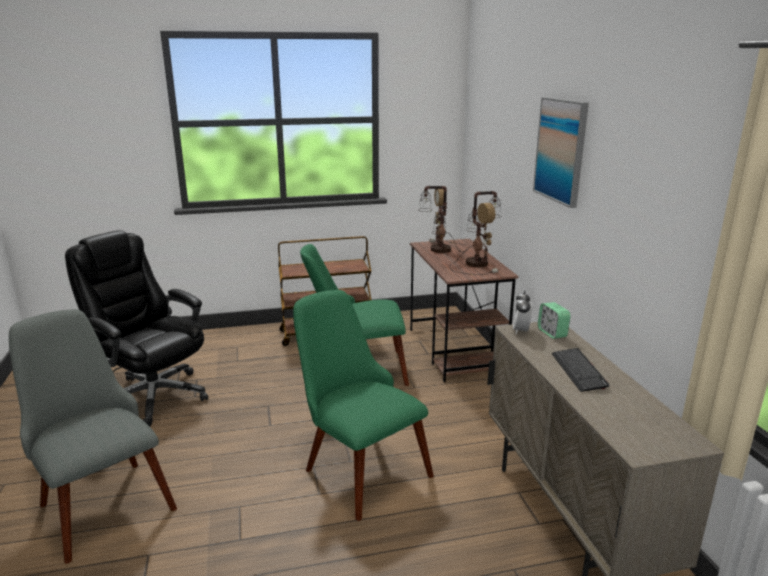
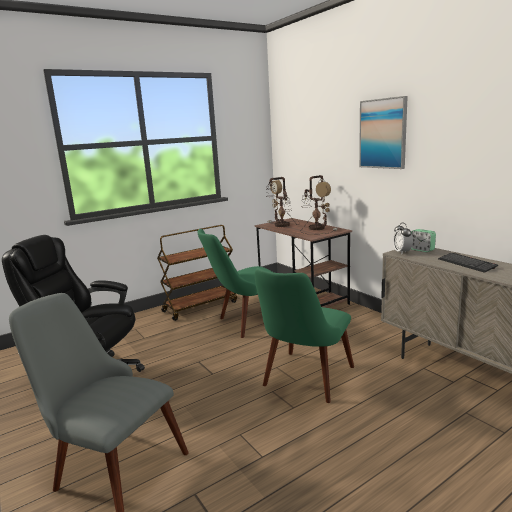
camera: 20 degrees left, 5 degrees down
green chair [293,290,434,521] -> green chair turned 90 degrees counterclockwise [255,268,354,403]

